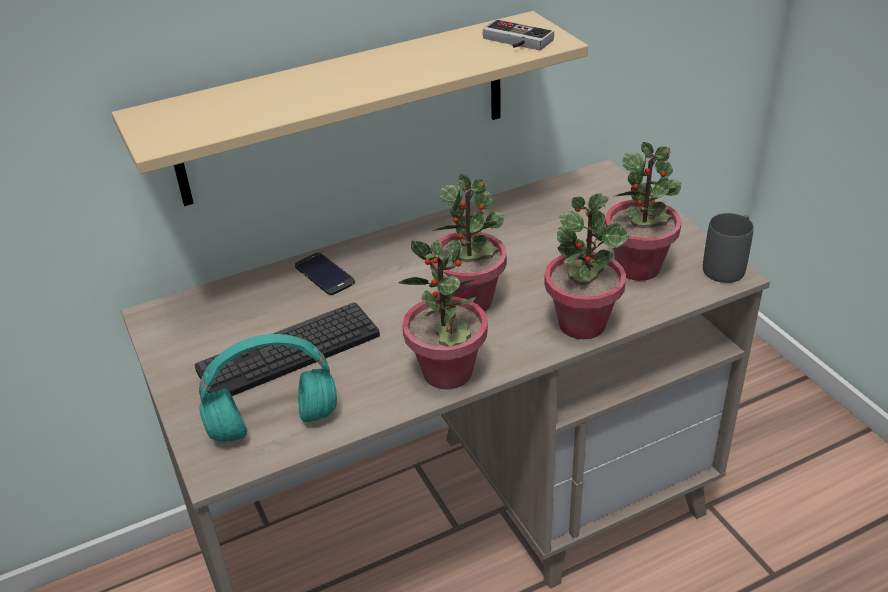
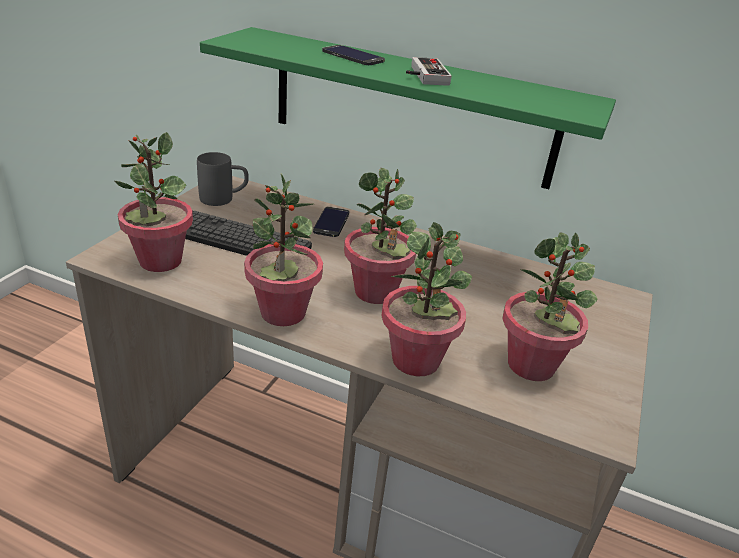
camera: 45 degrees right, 5 degrees down
beige shelf [112,11,588,206] -> green shelf [200,27,616,189]
turquoise headphones [199,334,337,442] -> potted plant [115,132,193,272]
game controller [483,19,554,50] -> game controller moved to [406,57,452,86]
grey mug [703,213,754,283] -> grey mug moved to [197,152,249,206]
none -> phone [322,45,385,65]

